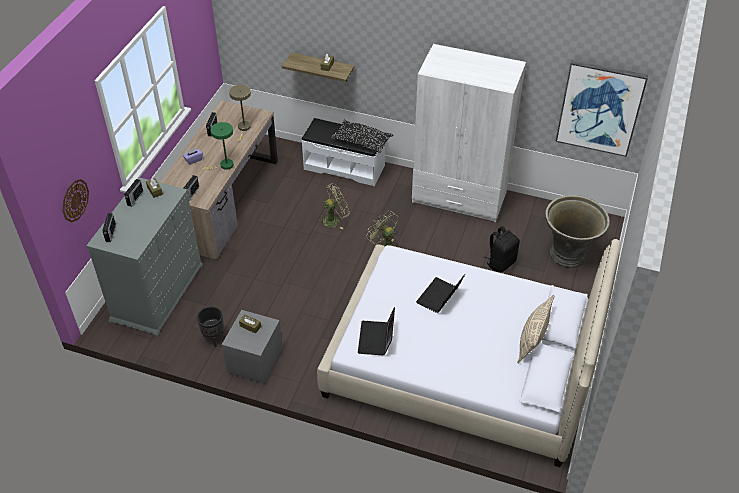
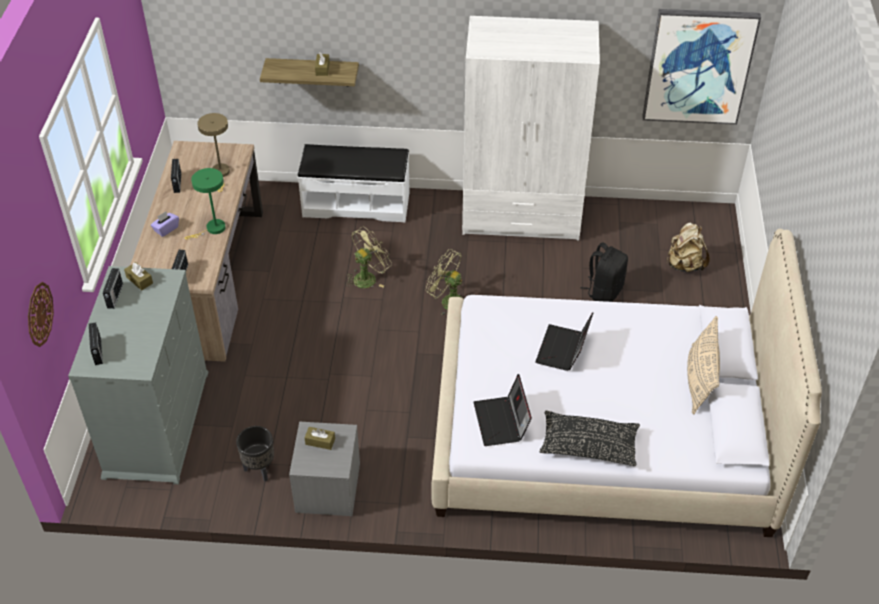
camera: 15 degrees left, 0 degrees up
black pillow [331,120,393,153] -> black pillow moved to [539,411,640,466]
grey planter [545,195,610,268] -> beige backpack [666,223,710,272]

